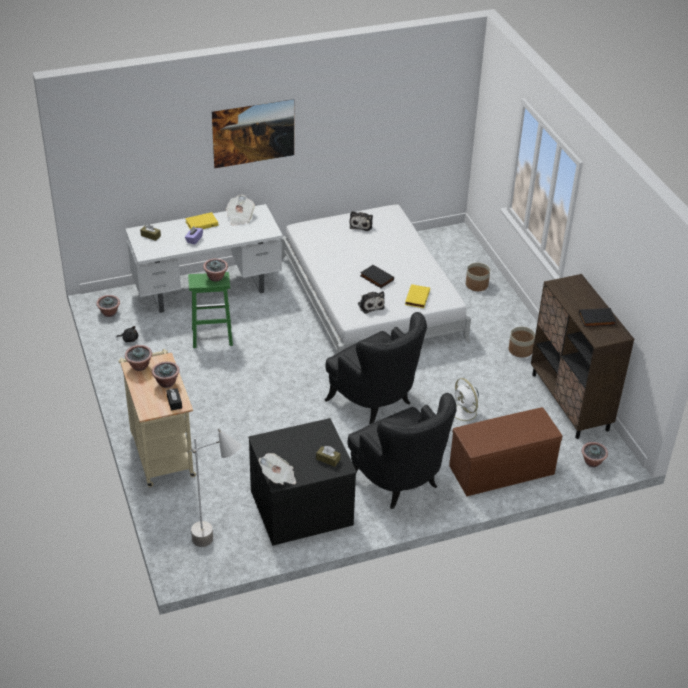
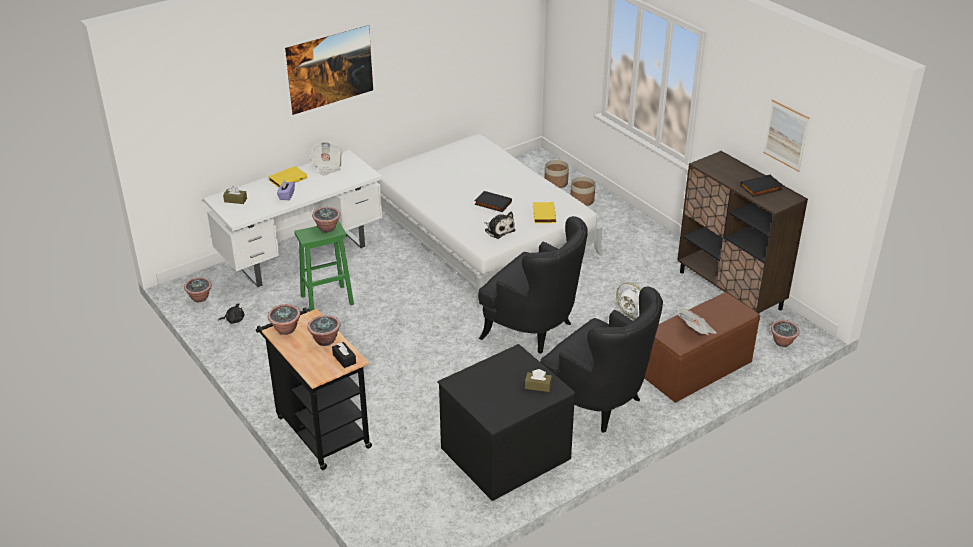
camera: 15 degrees left, 5 degrees down
beige cart [119,349,196,487] -> black cart [256,308,372,470]
grey floor lamp [189,429,242,547] -> none
newspaper [259,453,296,485] -> newspaper moved to [677,308,717,335]
plush toy [349,211,373,231] -> none
planter [509,327,535,357] -> planter moved to [545,160,569,188]
none -> picture [763,99,810,172]

